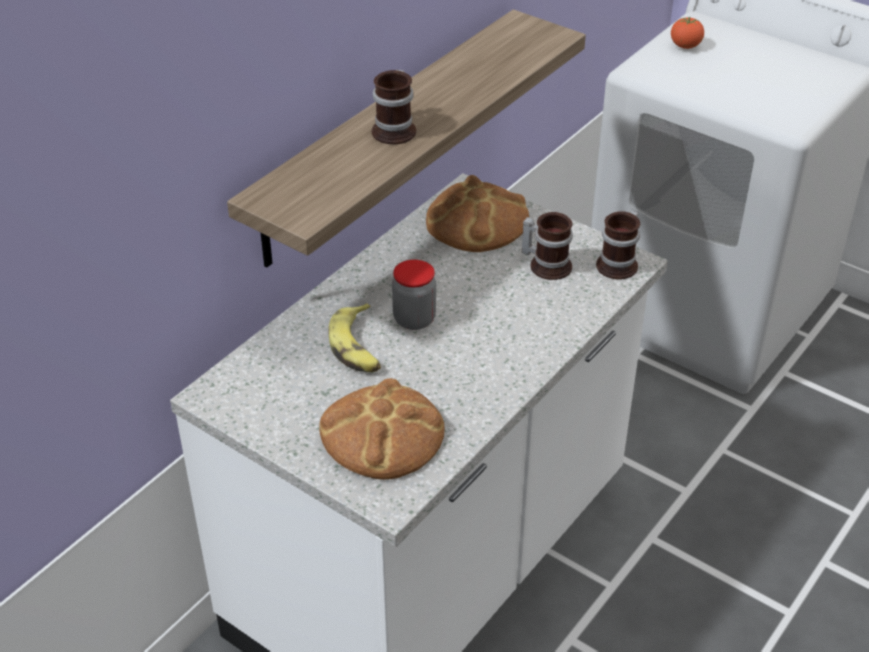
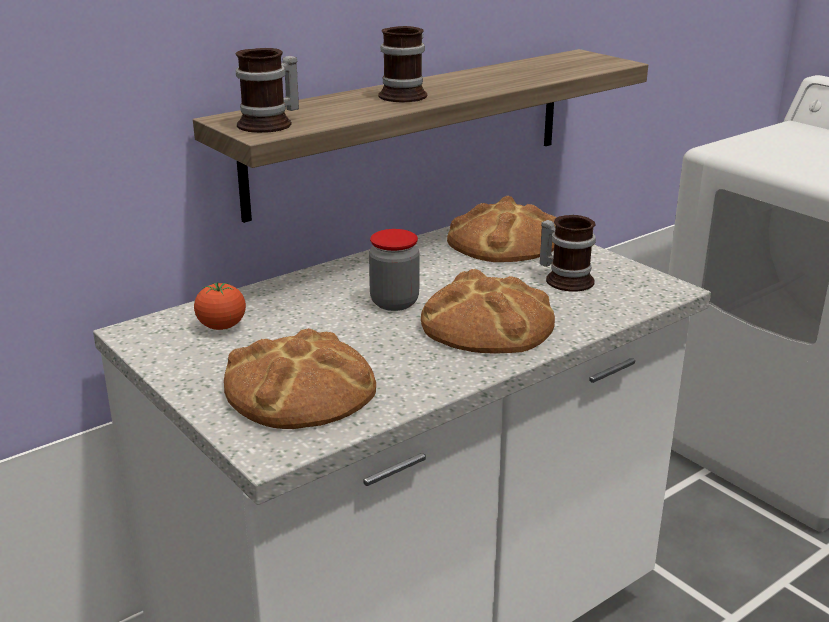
camera: 15 degrees right, 15 degrees down
banana [328,303,381,372] -> none
mug [596,211,640,279] -> mug moved to [236,48,299,133]
tomato [671,17,704,49] -> tomato moved to [194,282,246,330]
none -> bread [421,269,555,354]

